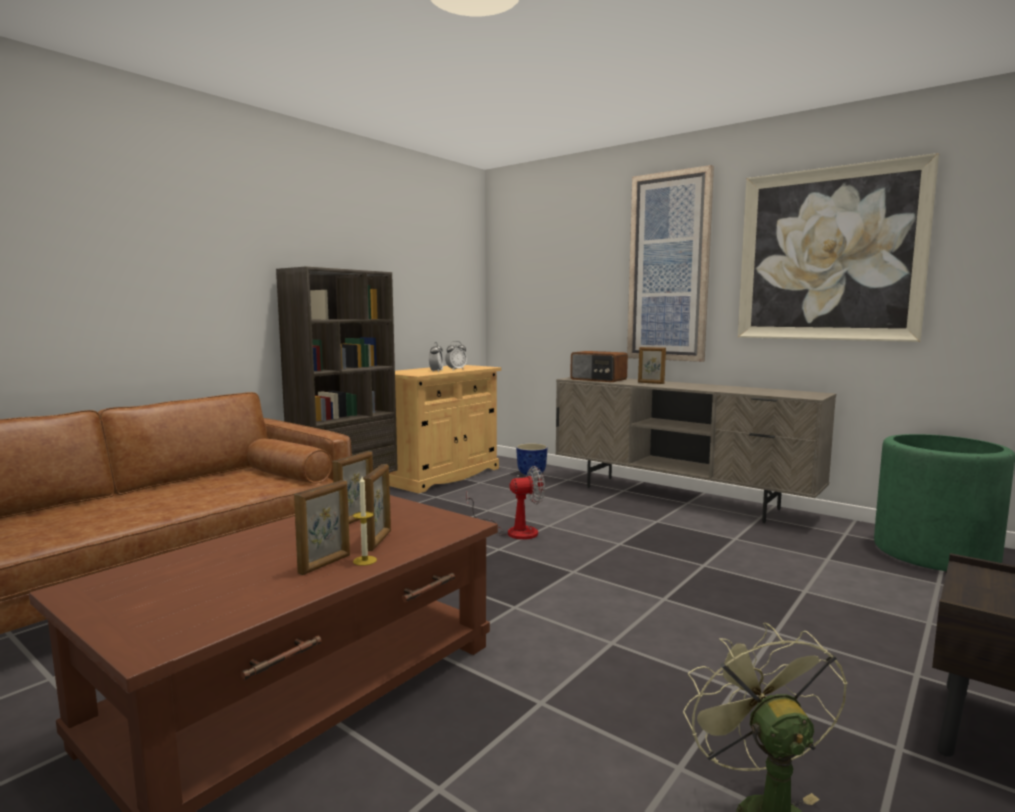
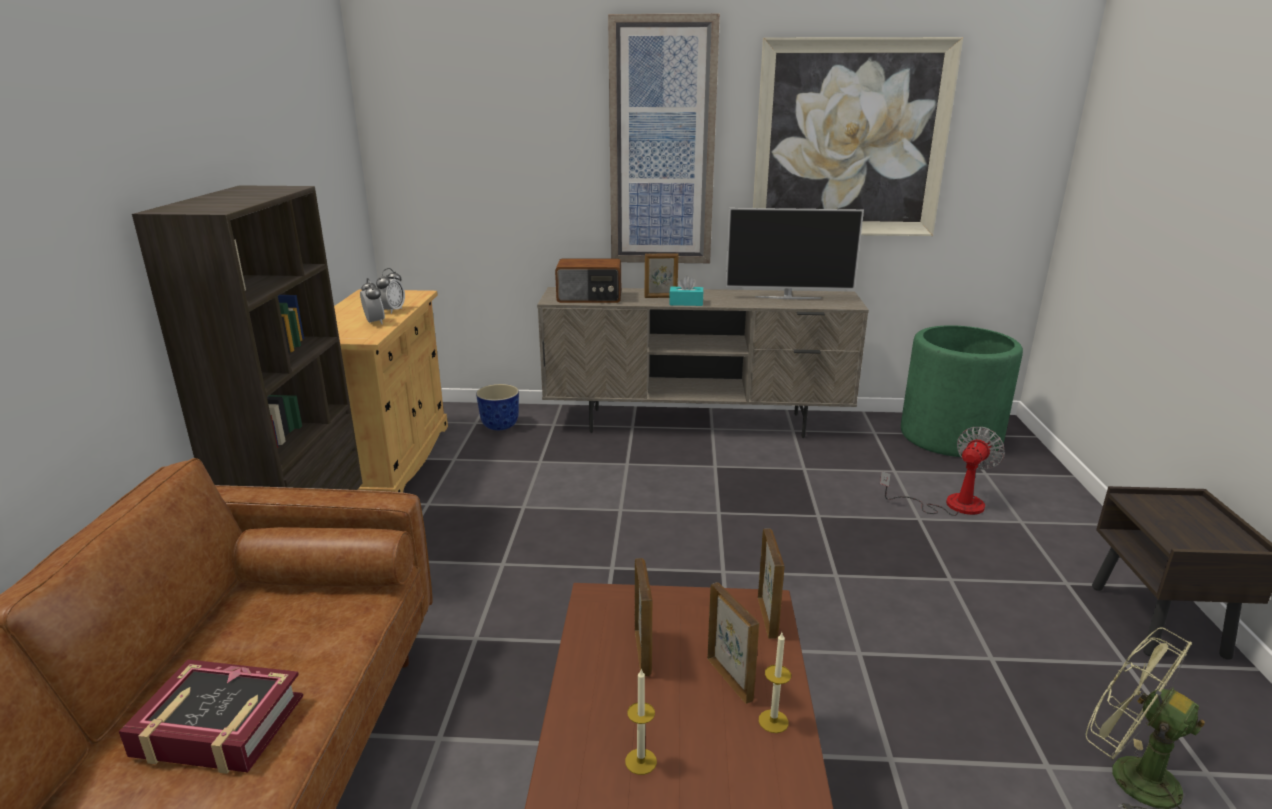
camera: 35 degrees left, 15 degrees up
picture frame [294,480,350,575] -> picture frame moved to [758,528,785,639]
fan [466,466,545,540] -> fan moved to [880,427,1005,516]
none -> book [119,660,303,774]
none -> candle [625,669,657,775]
none -> turquoise tissue box [669,276,704,306]
none -> television [725,208,864,299]

